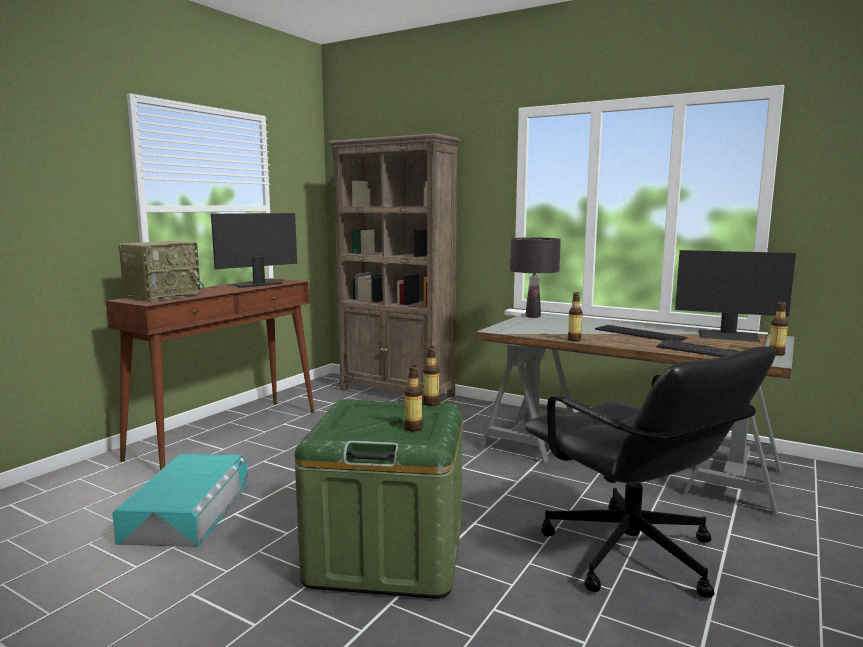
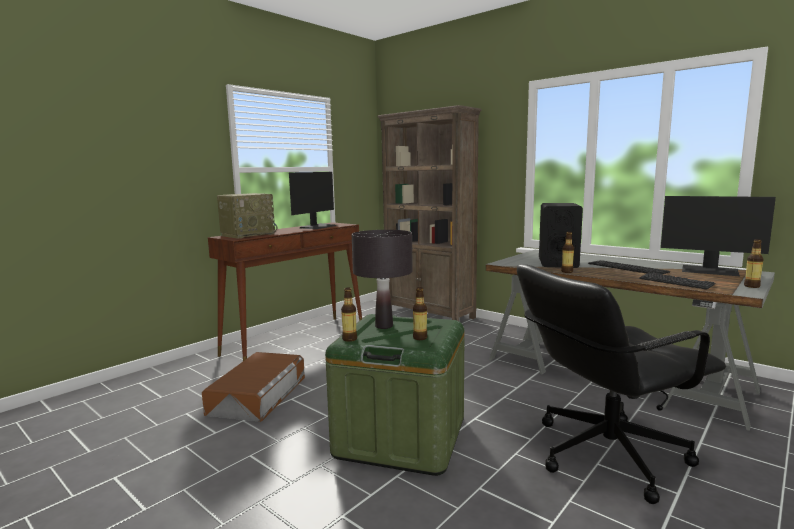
camera: 10 degrees right, 0 degrees up
turquoise storage box [112,453,248,547] -> brown storage box [202,352,305,422]
monitor [211,213,297,288] -> monitor turned 150 degrees clockwise [289,172,338,229]
bottle [423,346,439,406] -> bottle moved to [341,288,357,342]
black table lamp [510,238,561,318] -> black table lamp moved to [352,230,413,329]
black office chair [524,346,776,598] -> black office chair turned 90 degrees clockwise [517,264,726,504]
none -> black speaker [539,203,583,268]

